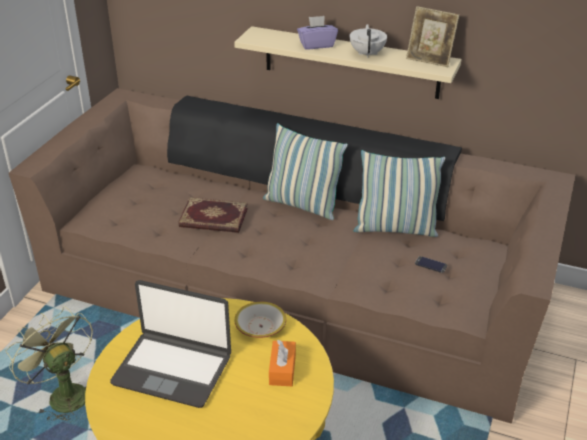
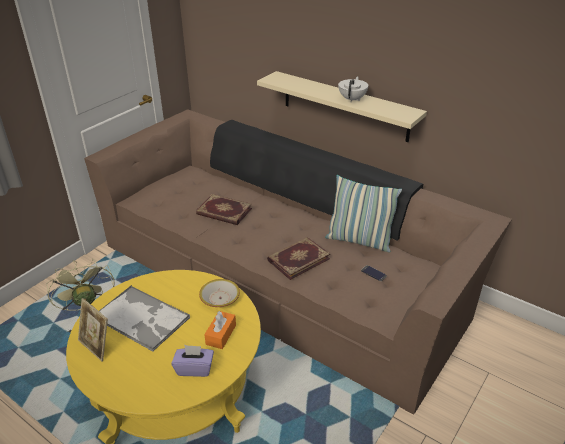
camera: 15 degrees right, 0 degrees up
laptop [110,280,231,408] -> tray [99,285,190,352]
pillow [263,123,348,220] -> none
purple tissue box [297,16,338,50] -> purple tissue box moved to [172,345,214,377]
picture frame [406,6,459,67] -> picture frame moved to [78,298,108,361]
none -> book [267,237,330,280]

